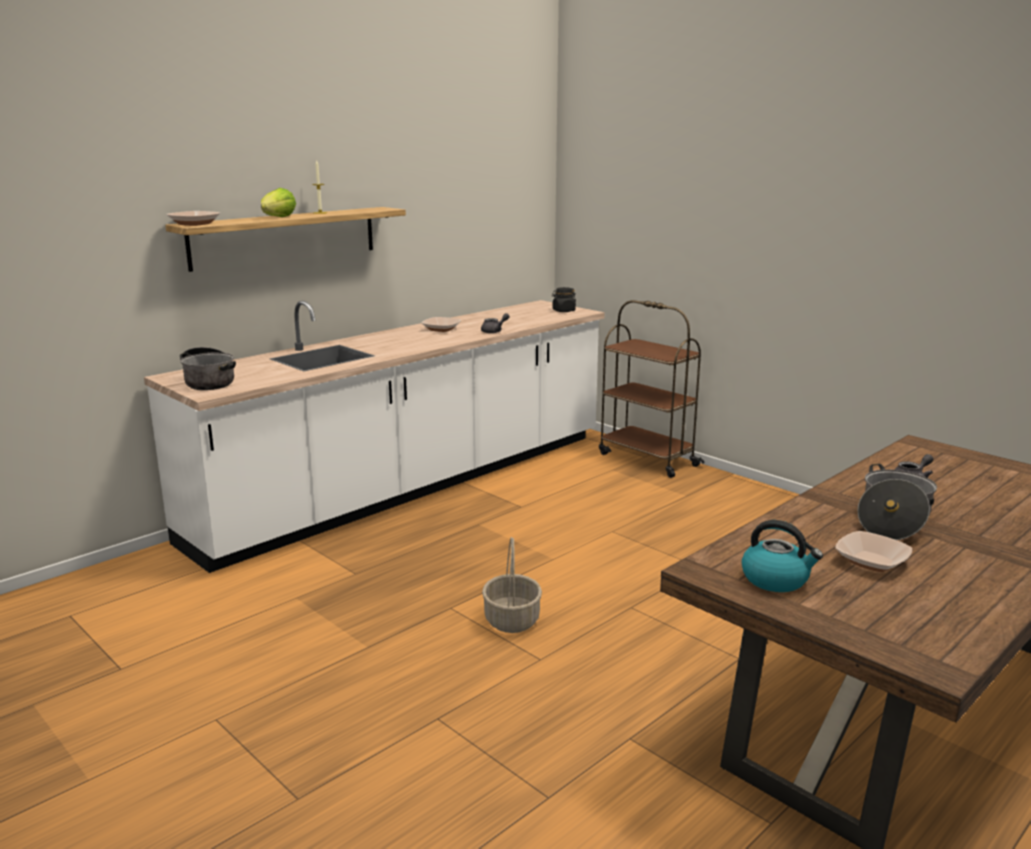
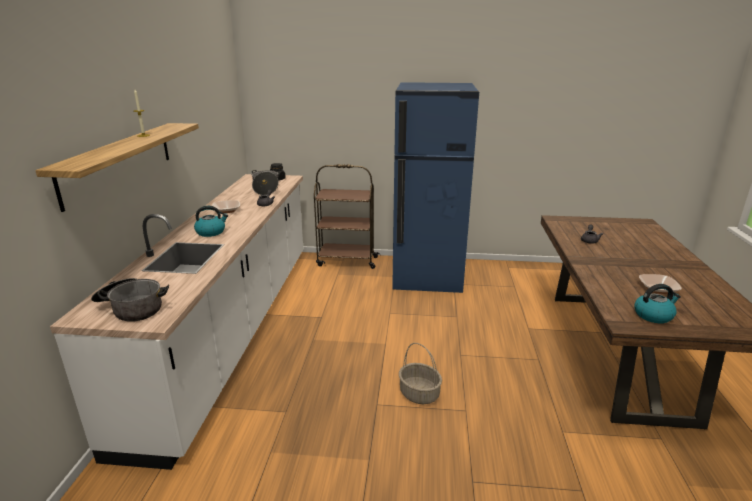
camera: 40 degrees left, 5 degrees up
bowl [166,211,220,226] -> none
lettuce [261,188,296,217] -> none
cooking pot [857,464,937,540] -> cooking pot moved to [251,170,279,195]
none -> kettle [194,206,228,237]
none -> blue fridge [392,82,479,293]

